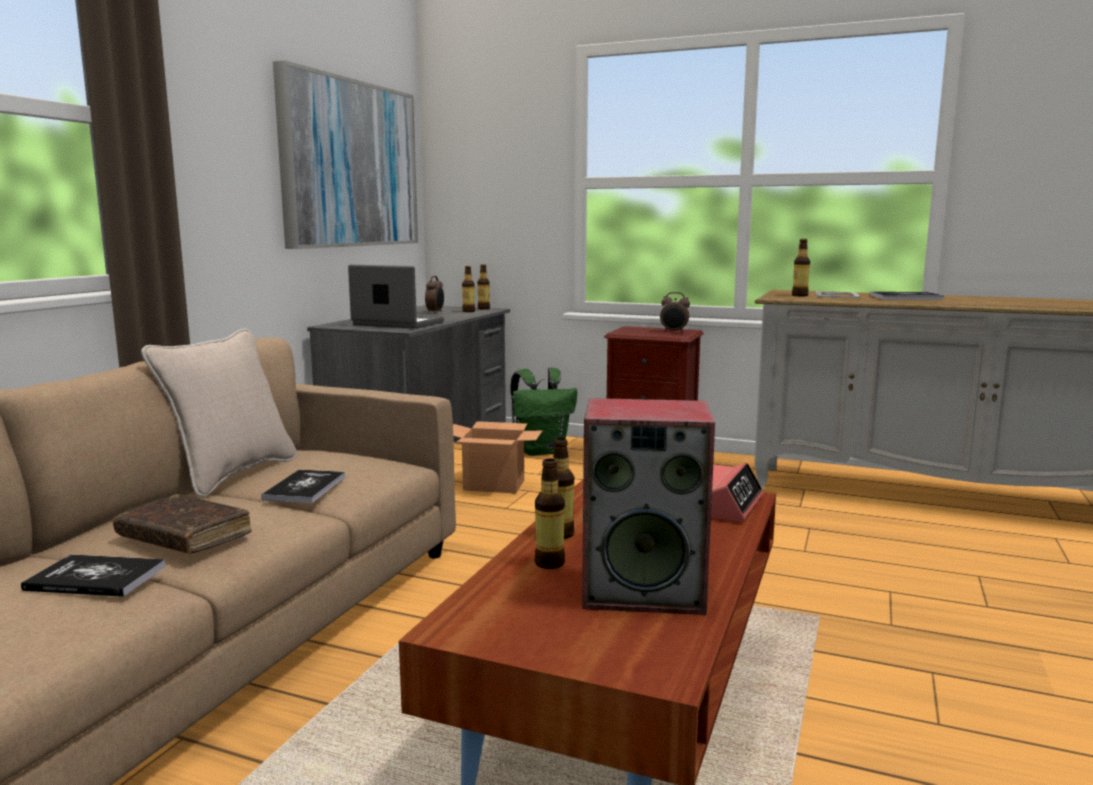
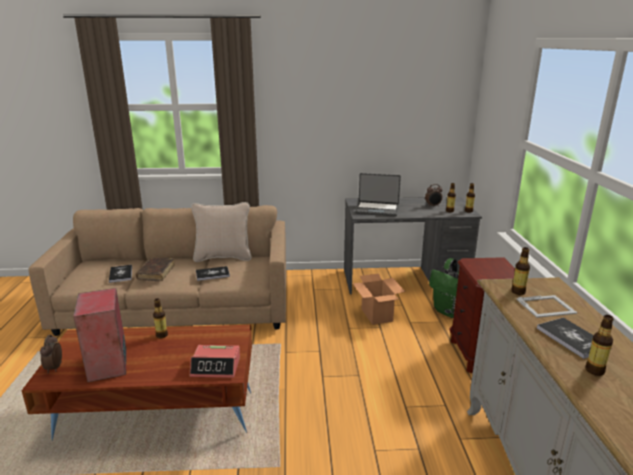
camera: 65 degrees right, 10 degrees up
picture [273,60,418,249] -> none
laptop [348,265,444,329] -> laptop turned 105 degrees clockwise [355,173,401,217]
bottle [535,458,565,569] -> bottle moved to [585,315,614,376]
alarm clock [660,292,690,333] -> alarm clock moved to [40,335,62,373]

